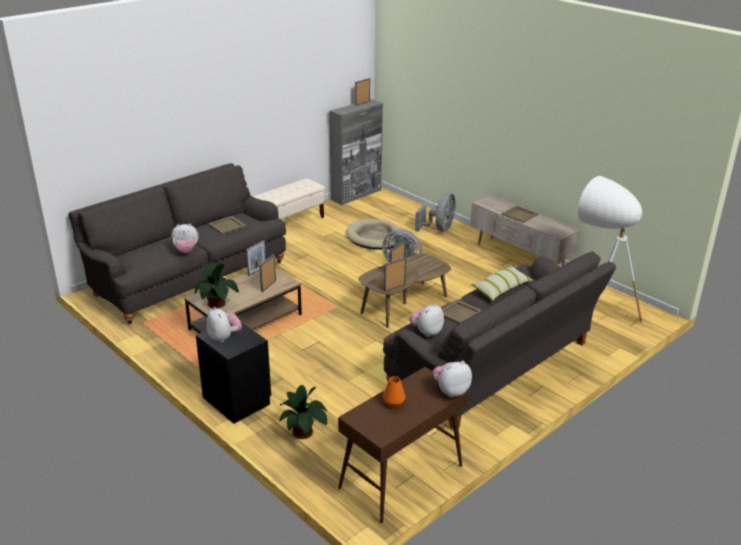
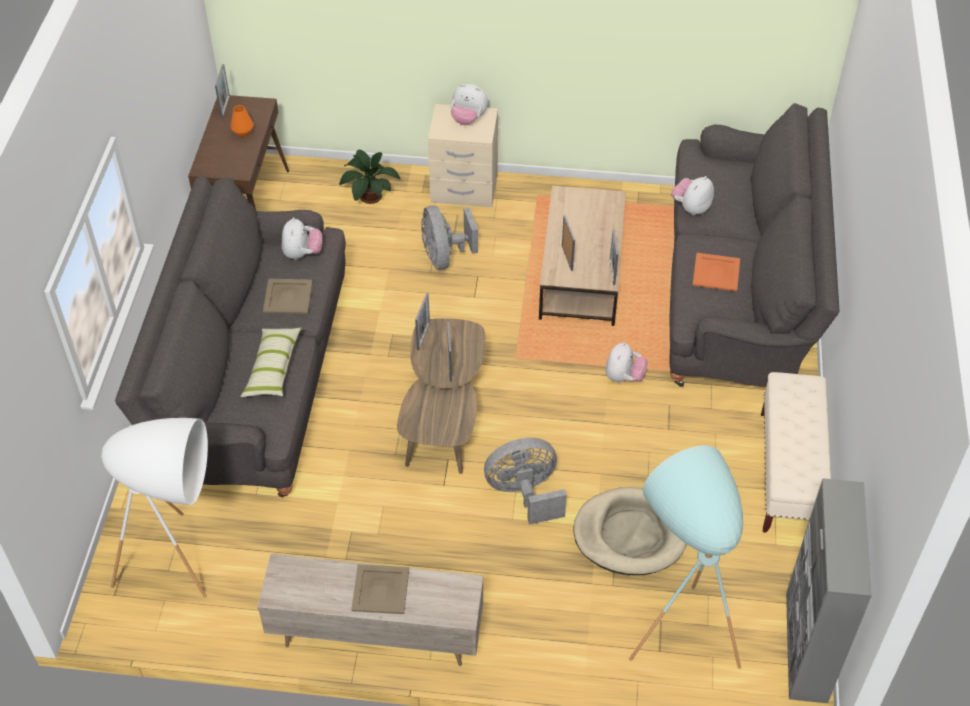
camera: 140 degrees right, 20 degrees up
potted plant [195,262,239,309] -> none
black nightstand [196,322,271,424] -> beige nightstand [428,104,498,208]
beige tray [208,216,247,234] -> orange tray [692,253,740,291]
picture frame [355,78,370,106] -> picture frame moved to [215,64,230,118]
grey fan [415,193,456,231] -> grey fan moved to [421,205,478,270]
plush toy [432,361,472,397] -> plush toy moved to [605,342,648,382]
none -> turquoise floor lamp [629,445,743,669]

